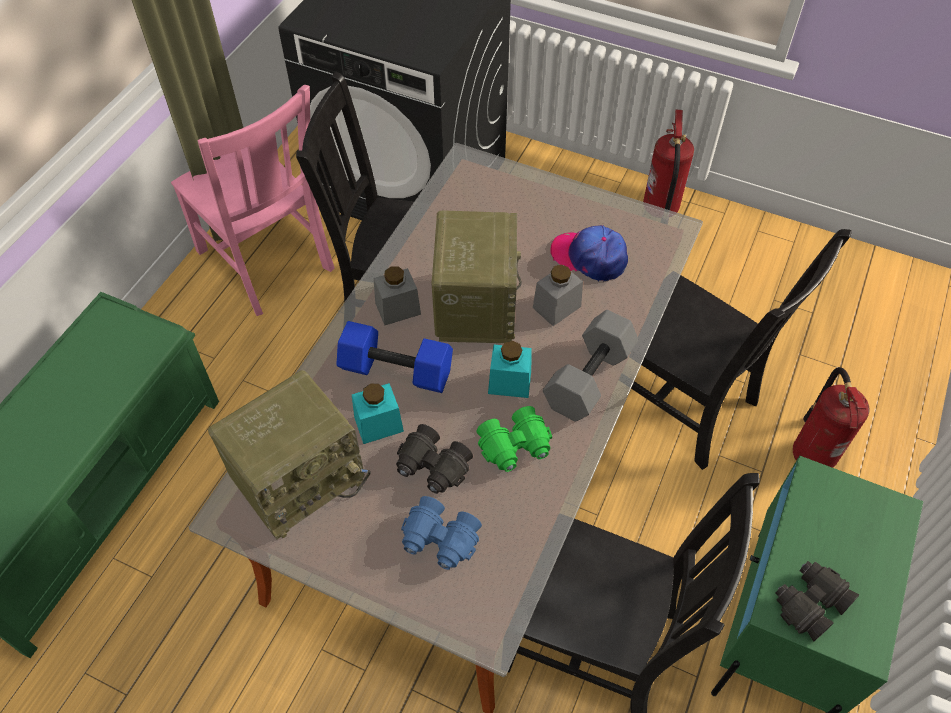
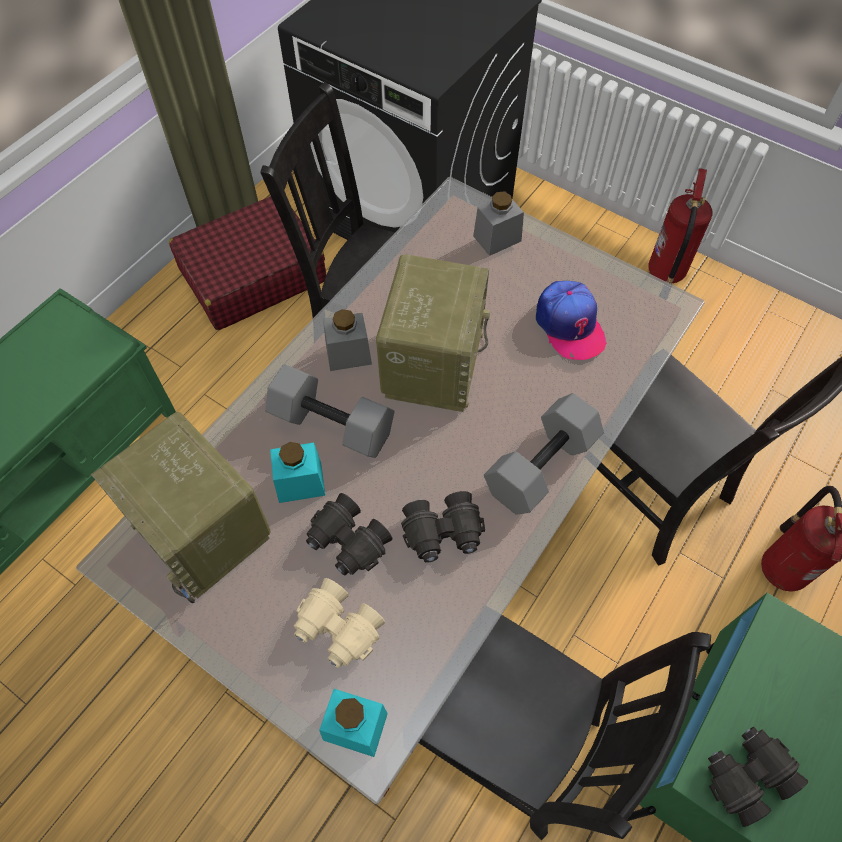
camera: 10 degrees right, 5 degrees up
pink chair [171,85,334,316] -> red suitcase [169,196,327,330]
radio [208,370,371,539] -> radio turned 75 degrees clockwise [91,412,271,603]
blue dumbbell [336,321,453,393] -> grey dumbbell [265,364,395,458]
blue binoculars [401,496,482,570] -> beige binoculars [294,578,385,668]
green binoculars [477,406,552,472] -> black binoculars [401,491,485,563]
turquoise jar [488,341,532,398] -> turquoise jar moved to [319,689,388,757]
grey jar [533,265,583,326] -> grey jar moved to [473,192,524,256]
cap [550,225,628,282] -> cap turned 150 degrees counterclockwise [536,281,607,360]

